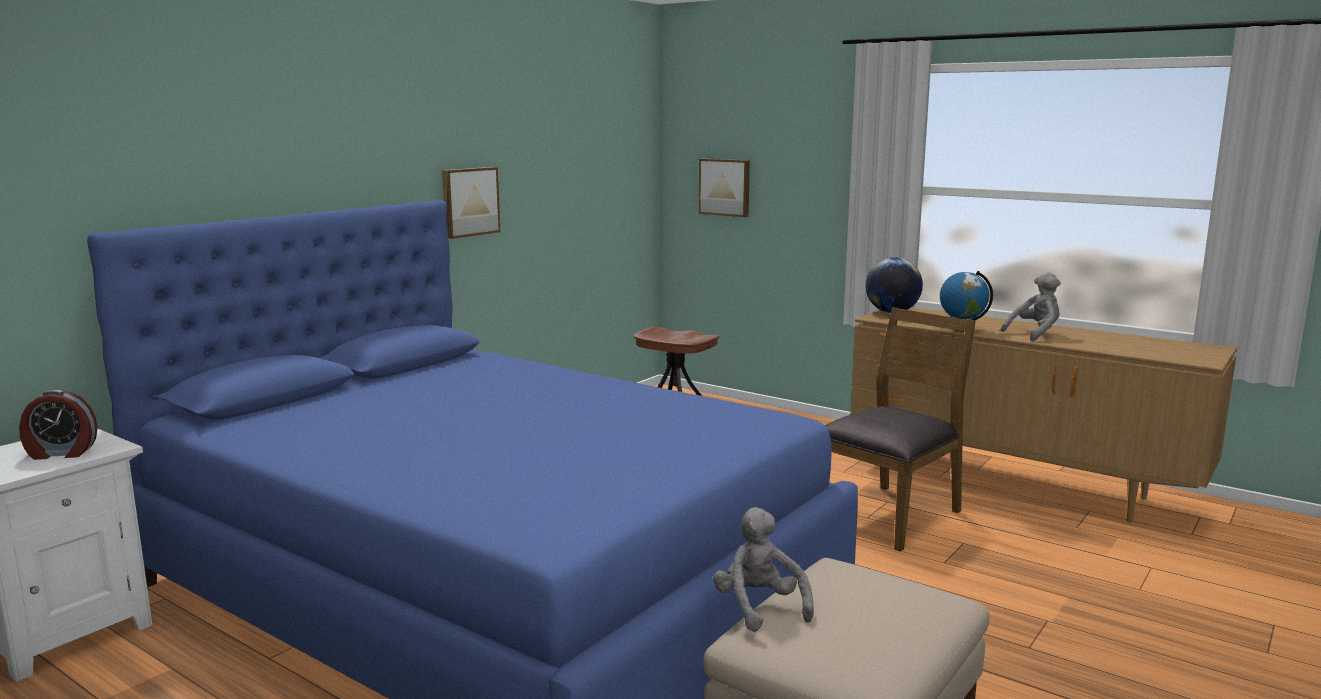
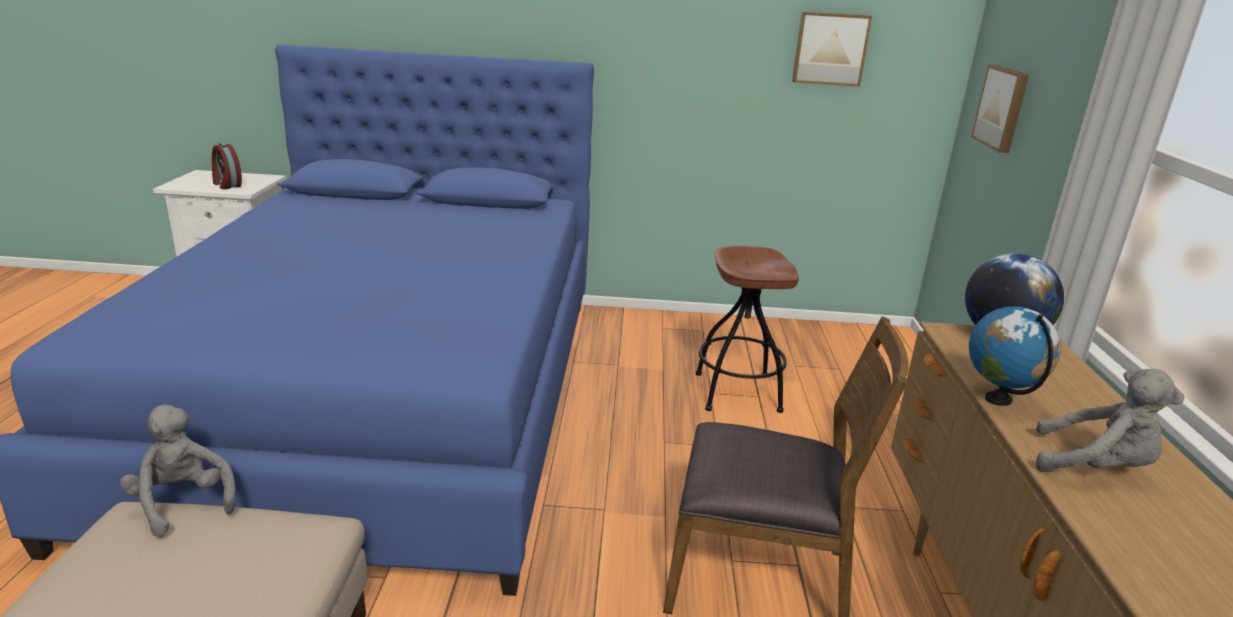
camera: 55 degrees right, 10 degrees up
picture [442,167,500,239] -> picture moved to [792,12,872,86]
grey plush toy [713,507,814,632] -> grey plush toy turned 75 degrees counterclockwise [120,405,236,537]

